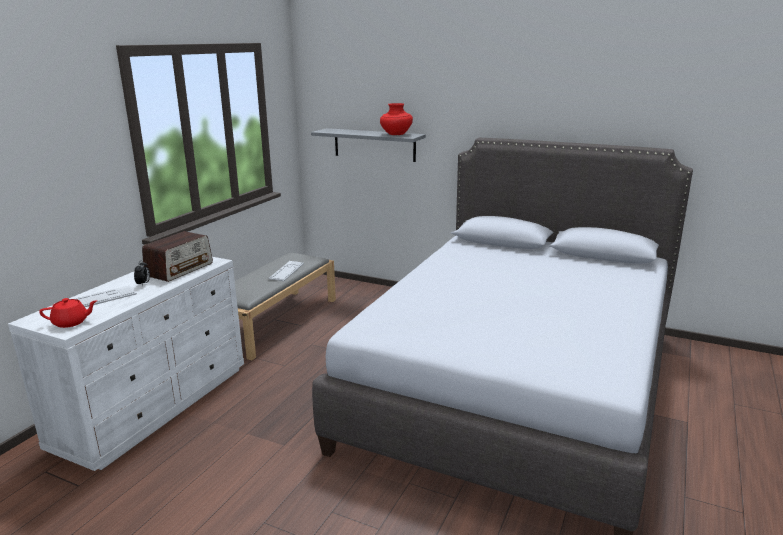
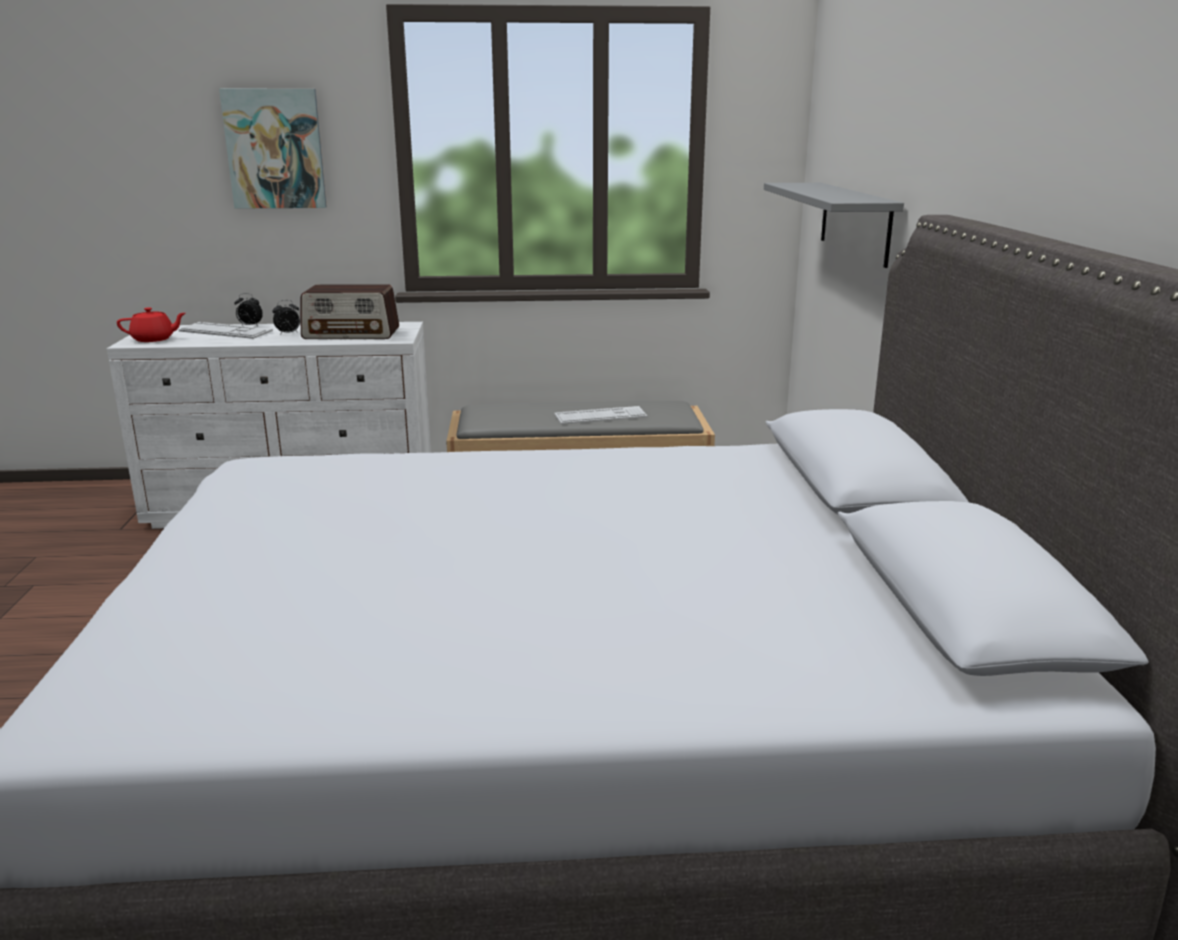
camera: 60 degrees right, 0 degrees up
red teapot [39,298,97,328] -> red teapot turned 60 degrees counterclockwise [117,307,186,342]
red vase [380,103,413,135] -> none
none -> picture [219,89,327,209]
none -> alarm clock [234,293,263,326]

